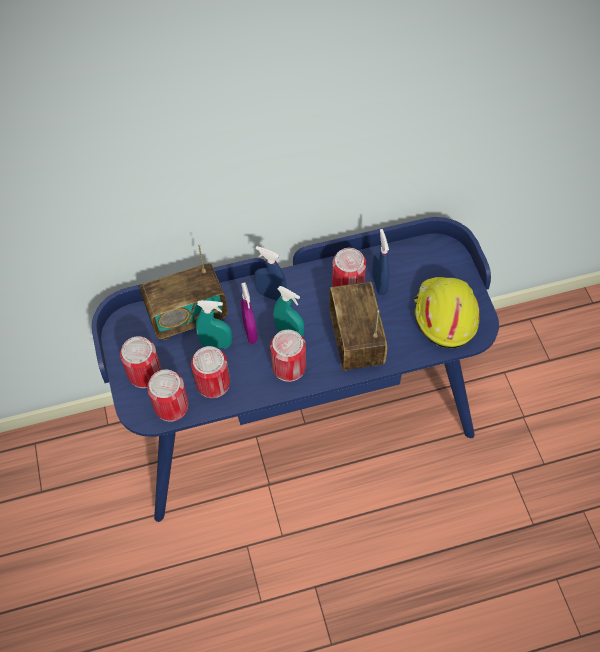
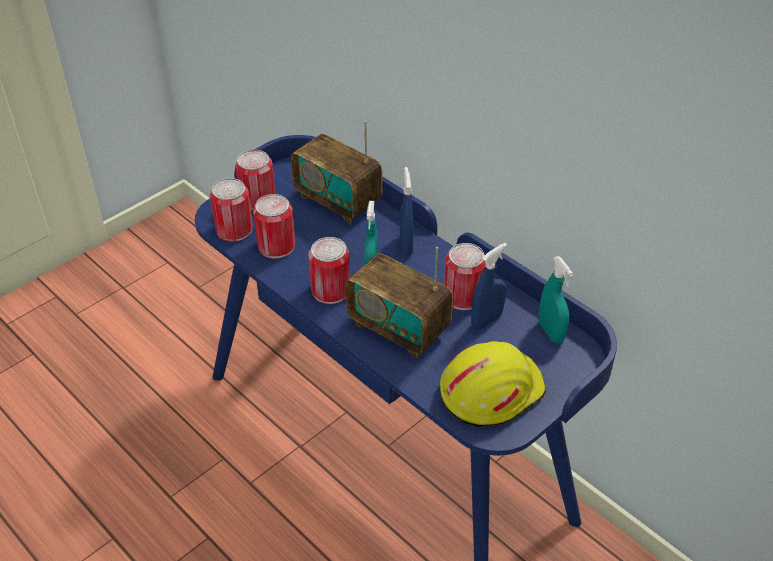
camera: 60 degrees right, 15 degrees down
turquoise spray bottle [196,300,232,348] -> turquoise spray bottle moved to [539,256,573,343]
purple spray bottle [241,282,258,344] -> none
radio [329,281,388,371] -> radio turned 105 degrees counterclockwise [346,247,453,359]

